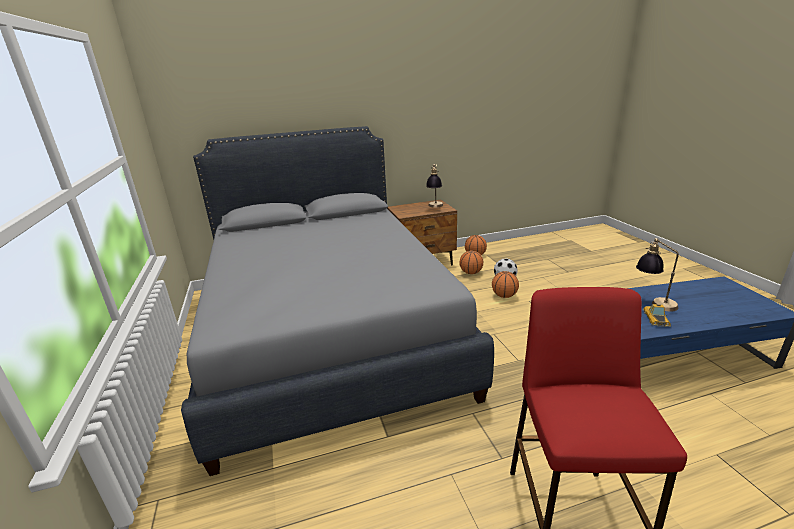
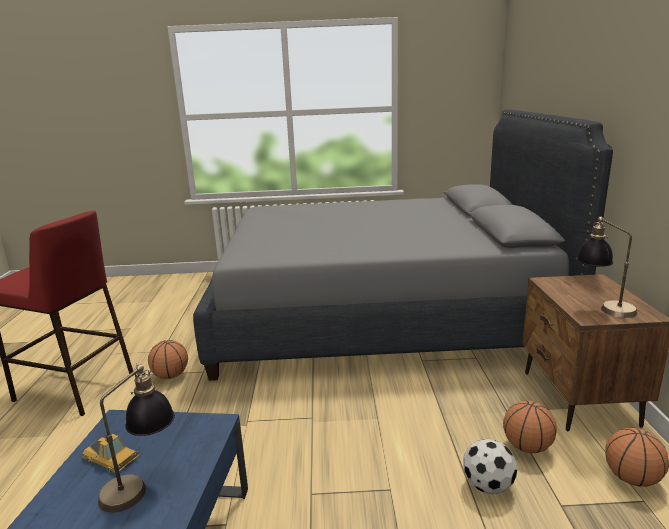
camera: 105 degrees right, 5 degrees down
basketball [492,271,519,298] -> basketball moved to [148,340,188,379]

